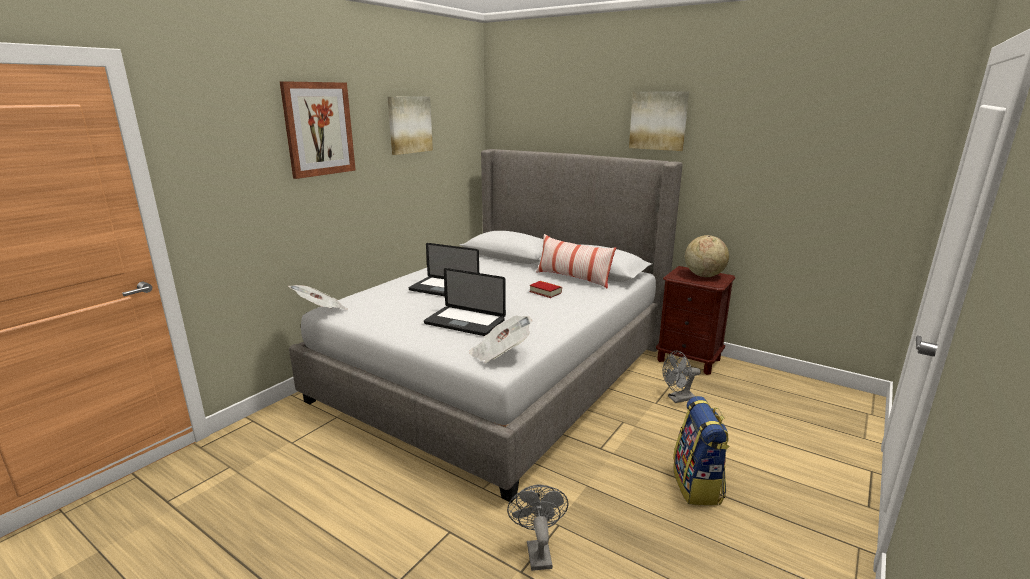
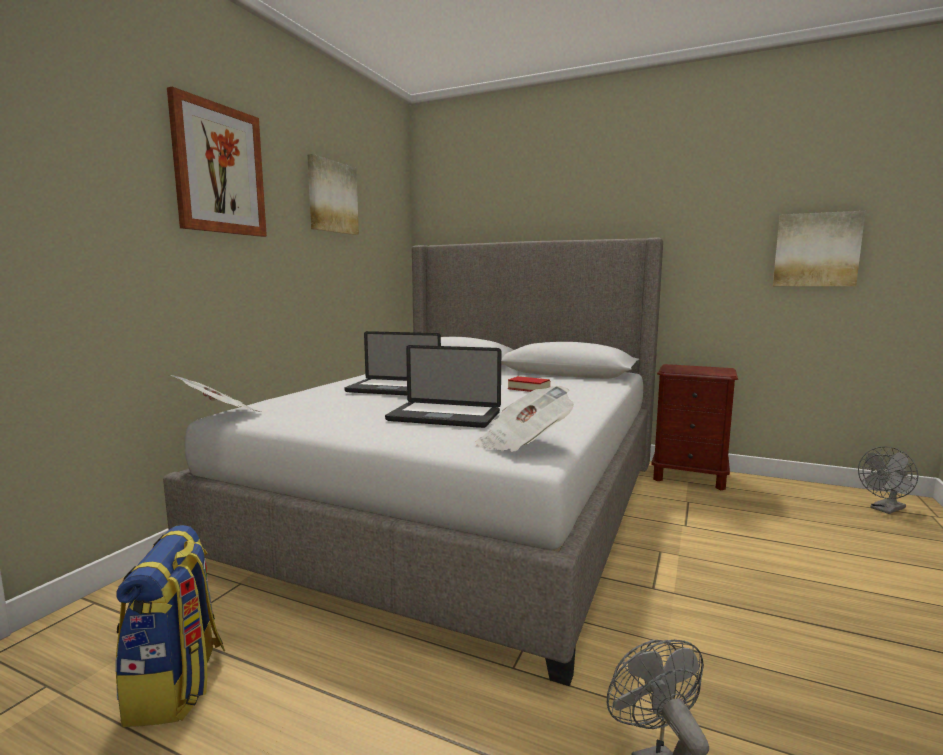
camera: 10 degrees left, 10 degrees down
pillow [536,234,616,288] -> none
picture [629,91,689,151] -> picture moved to [773,211,866,286]
grey fan [663,351,701,403] -> grey fan moved to [858,446,918,514]
backpack [673,396,729,505] -> backpack moved to [116,525,225,727]
globe [685,235,729,277] -> none

